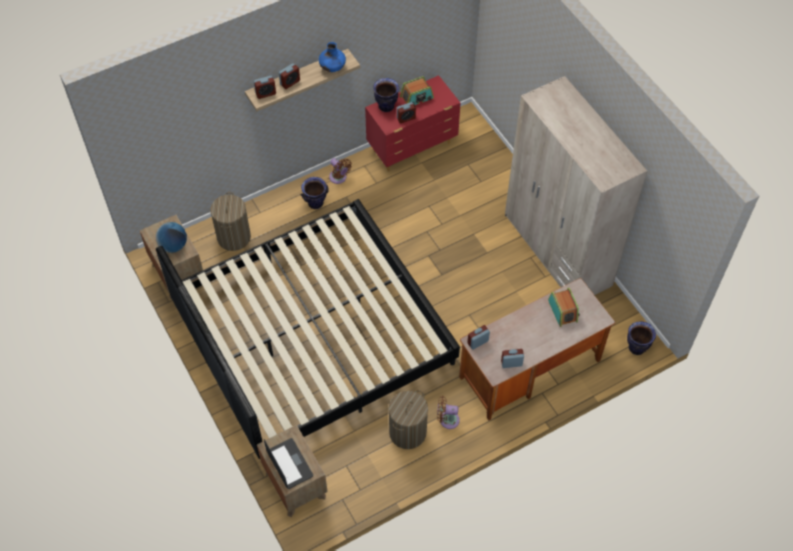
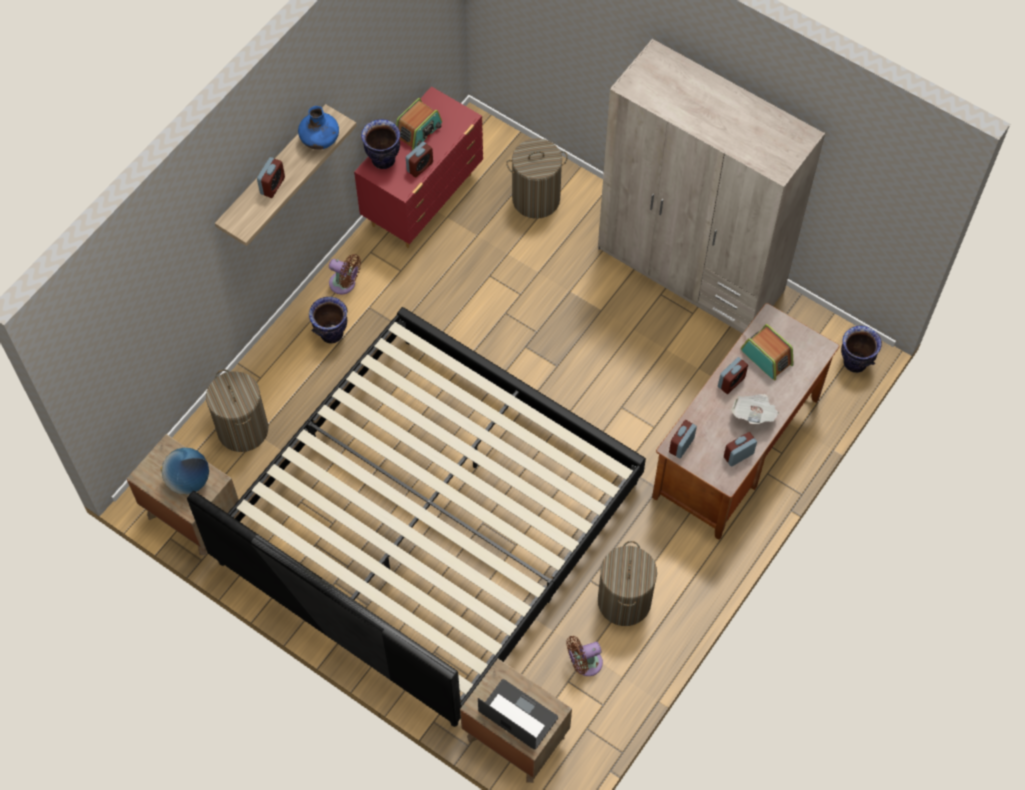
camera: 25 degrees left, 5 degrees up
alarm clock [254,76,276,99] -> alarm clock moved to [718,357,748,394]
brown fan [437,396,460,429] -> brown fan moved to [566,636,603,676]
none -> laundry basket [506,138,568,219]
none -> newspaper [731,394,779,424]

